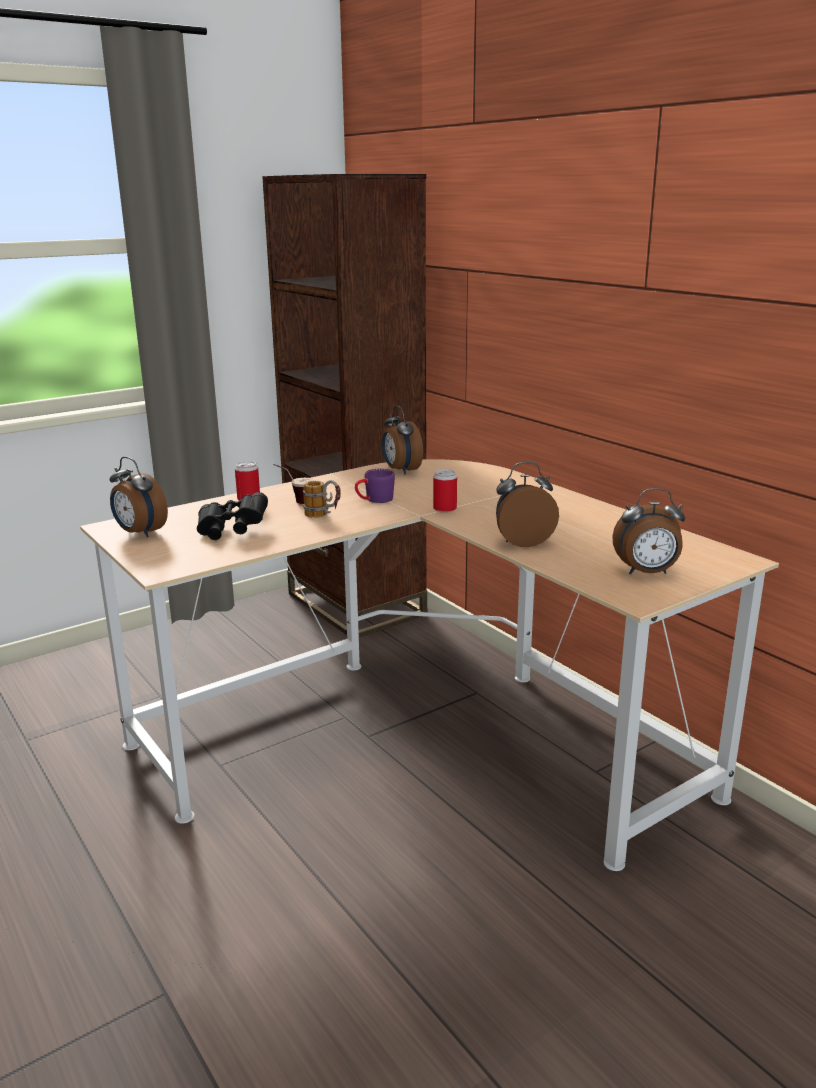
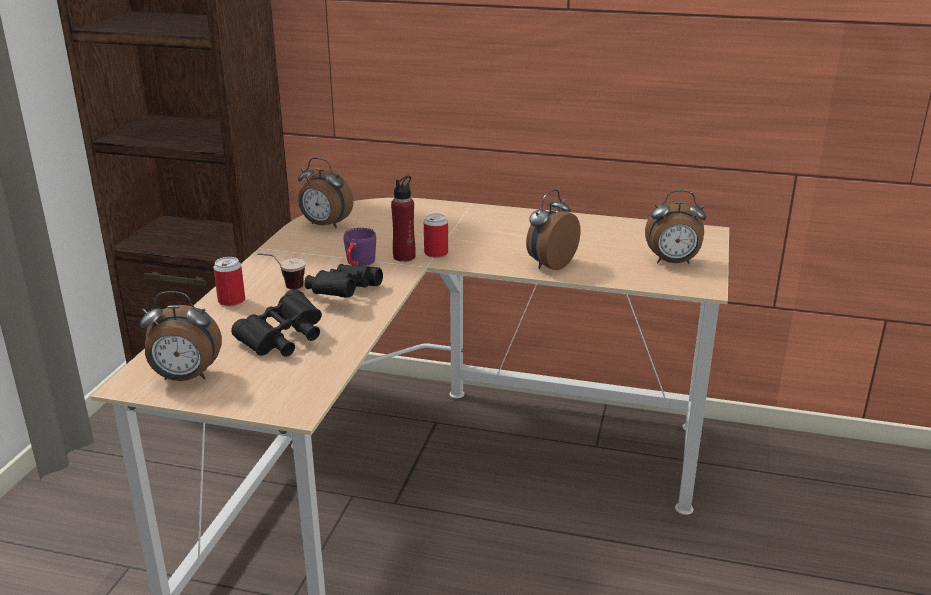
camera: 40 degrees left, 5 degrees up
mug [303,480,341,518] -> black binoculars [304,264,383,298]
alarm clock [612,488,685,574] -> alarm clock turned 45 degrees clockwise [645,190,706,264]
none -> red bottle [391,176,416,262]

